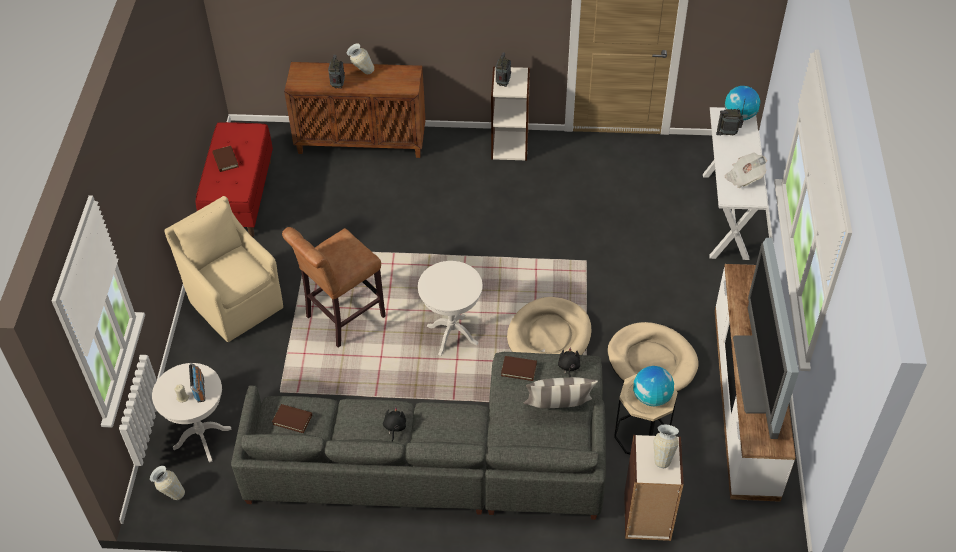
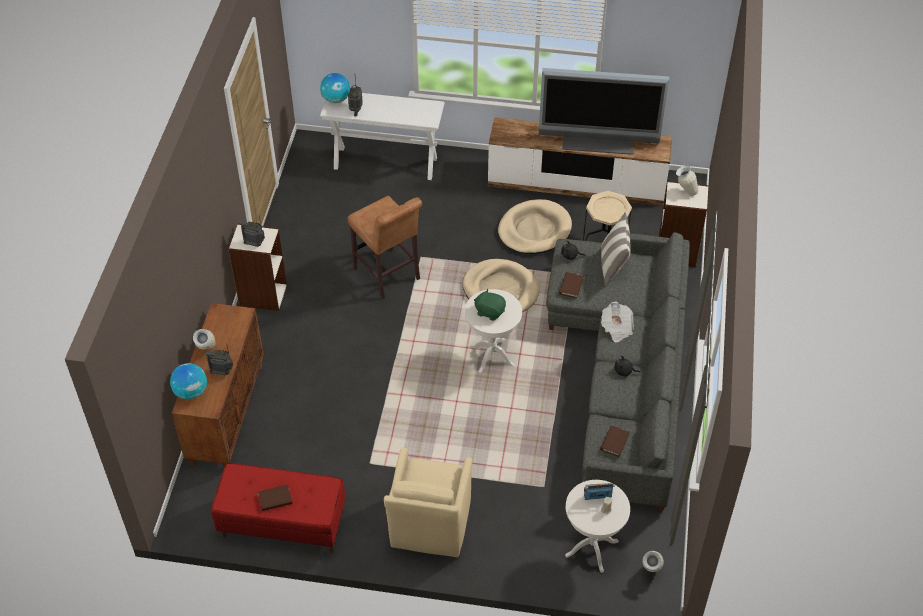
camera: 85 degrees left, 0 degrees up
beige armchair [164,196,283,342] -> beige armchair turned 45 degrees counterclockwise [384,448,472,557]
brown stool [282,227,386,348] -> brown stool moved to [348,196,422,299]
globe [633,366,674,407] -> globe moved to [170,363,207,400]
newspaper [725,153,767,188] -> newspaper moved to [601,302,634,343]
none -> green plush toy [474,288,506,321]

